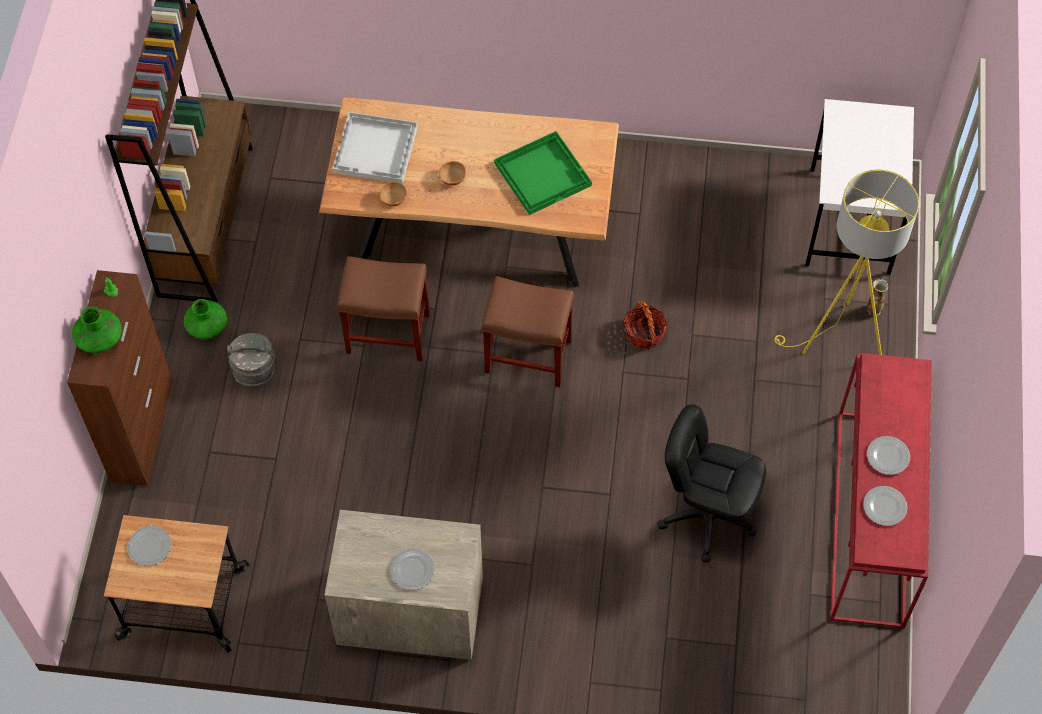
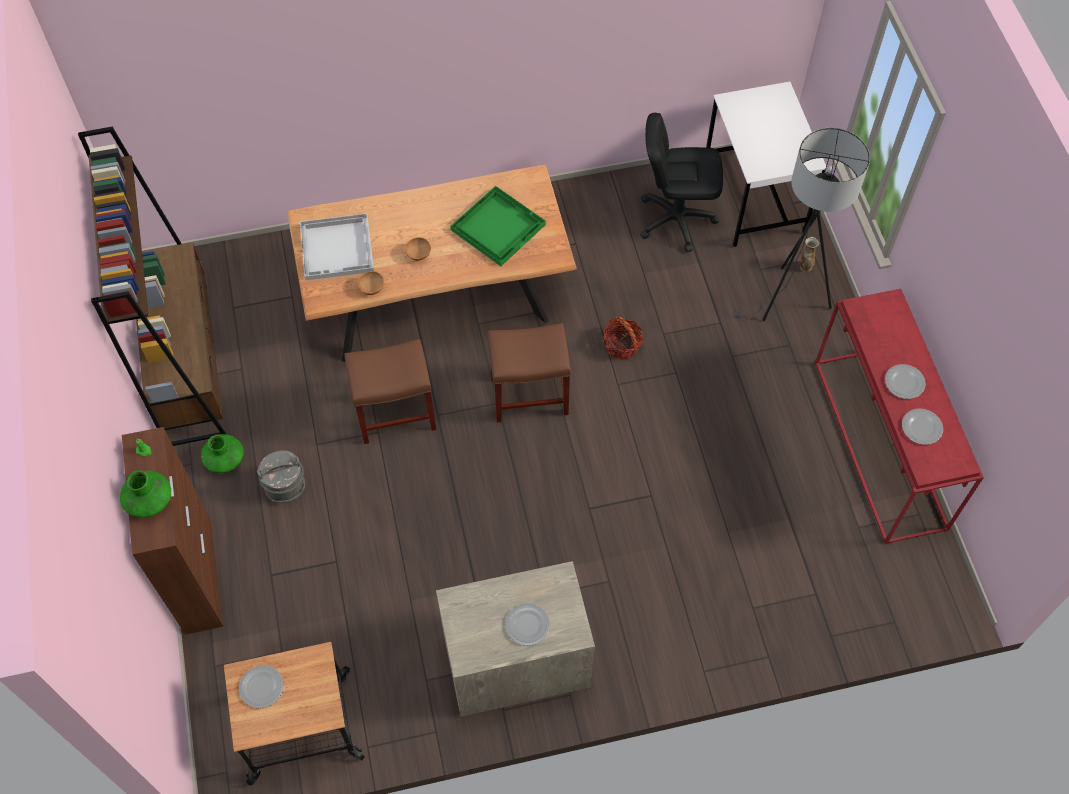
camera: 20 degrees left, 0 degrees up
black office chair [657,405,766,563] -> black office chair moved to [640,113,723,252]
yellow floor lamp [774,170,919,355] -> grey floor lamp [734,128,870,321]

